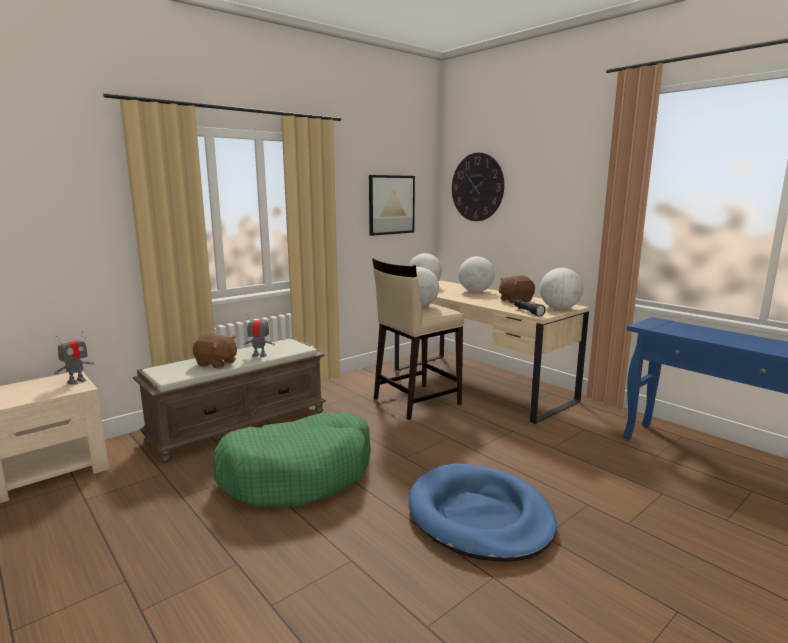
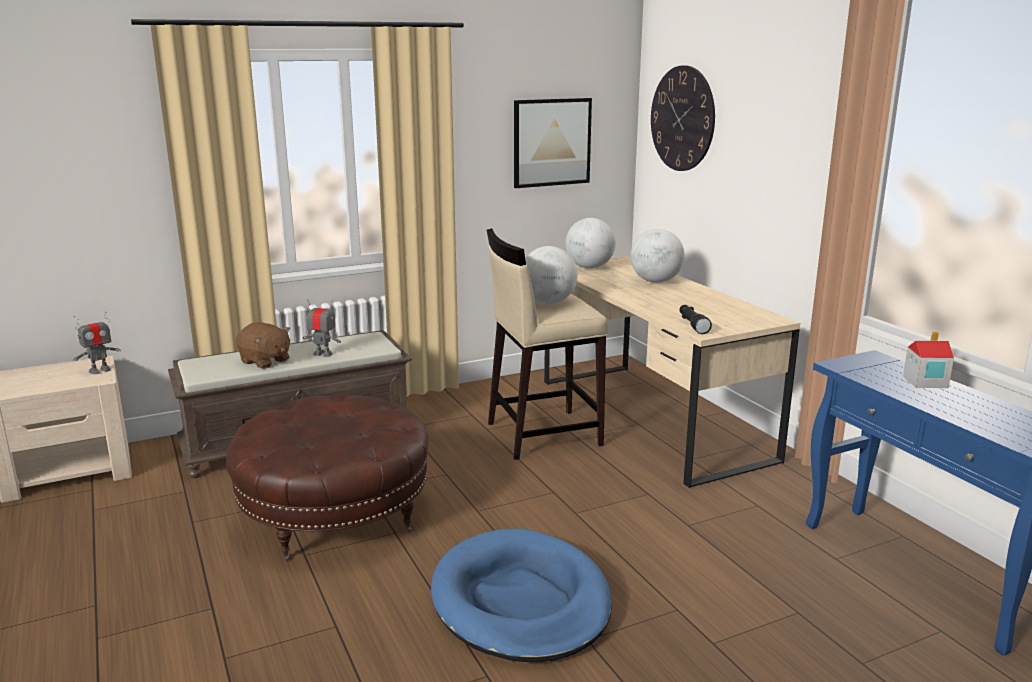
camera: 15 degrees right, 5 degrees up
green dog bed [213,412,371,507] -> brown ottoman [226,395,429,561]
brown plush toy [499,275,535,303] -> none
globe [540,268,583,309] -> none
none -> toy house [903,332,954,388]

